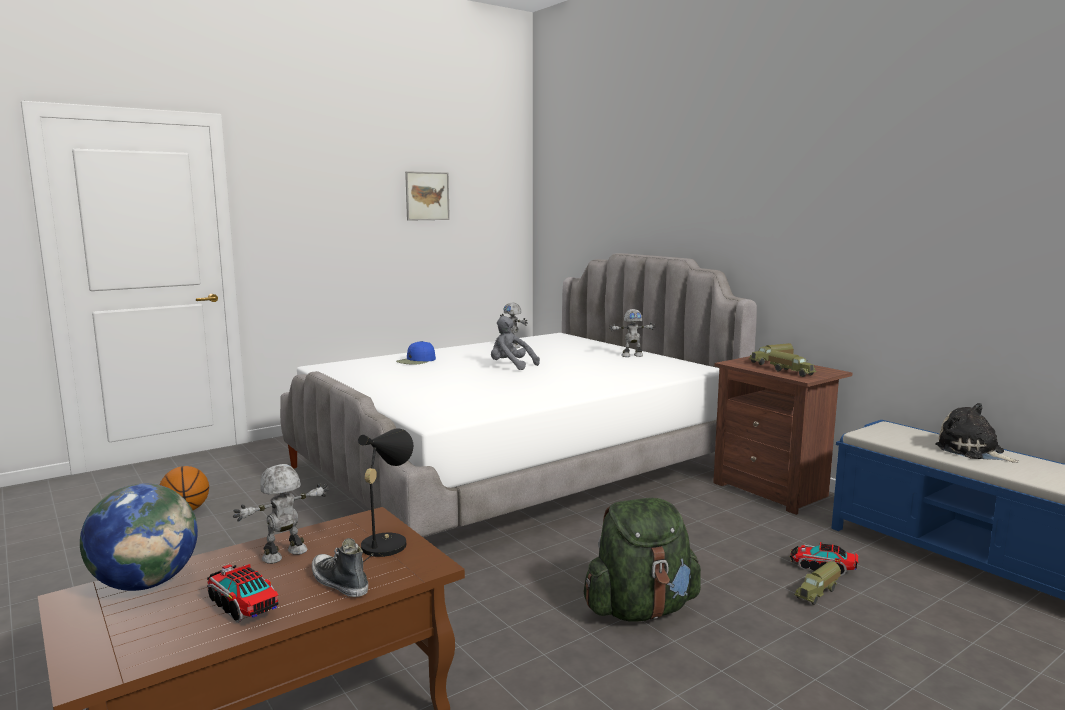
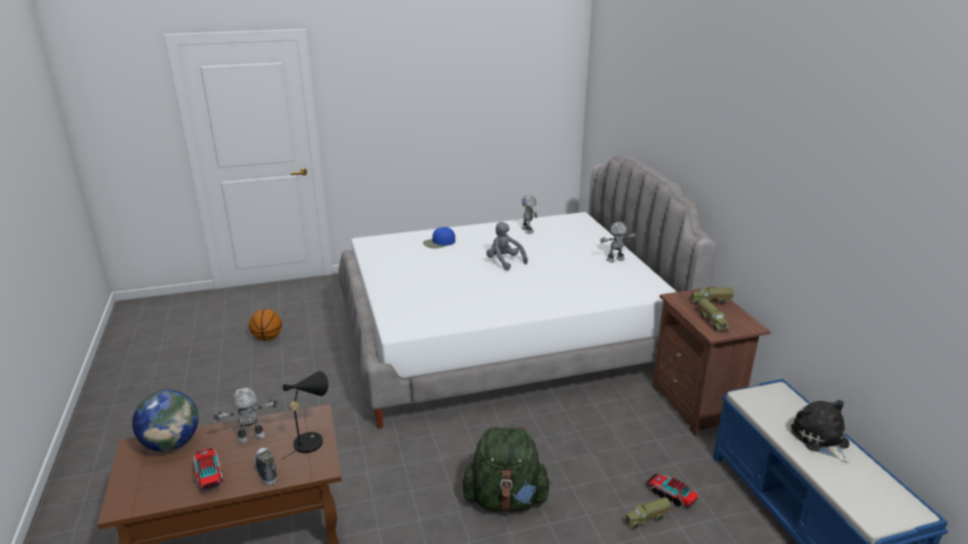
camera: 20 degrees right, 15 degrees up
picture [405,171,450,221] -> none
toy robot [609,309,655,357] -> toy robot turned 150 degrees clockwise [600,222,637,263]

